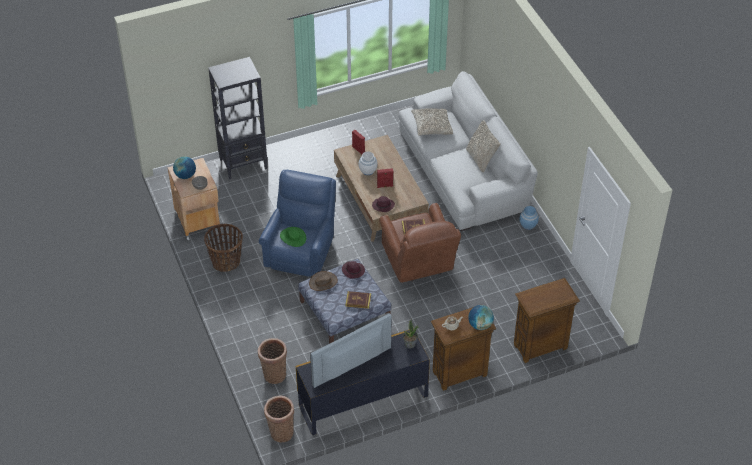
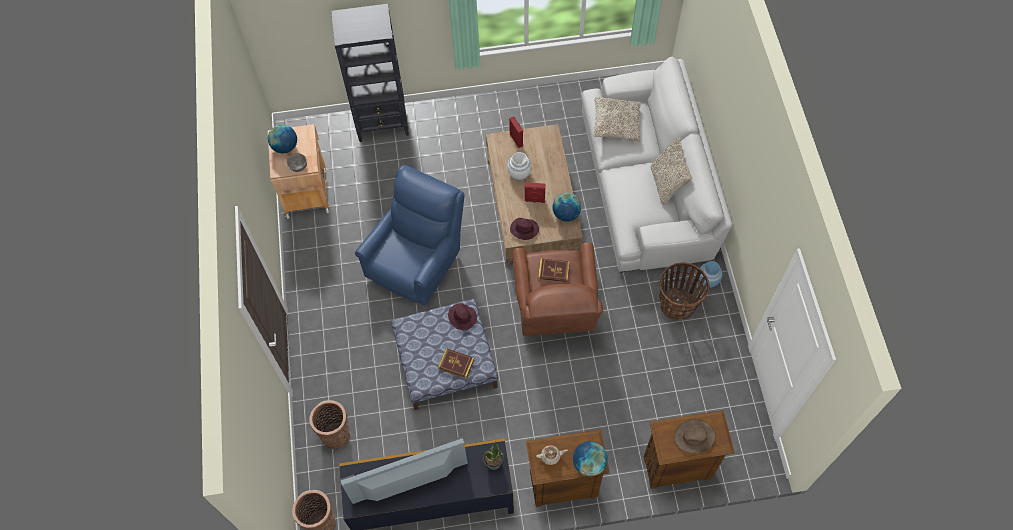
camera: 15 degrees right, 15 degrees up
basket [204,224,243,272] -> basket moved to [659,262,710,320]
green hat [280,227,306,247] -> none
brown hat [309,271,338,291] -> brown hat moved to [674,419,716,454]
none -> globe [552,193,581,222]

